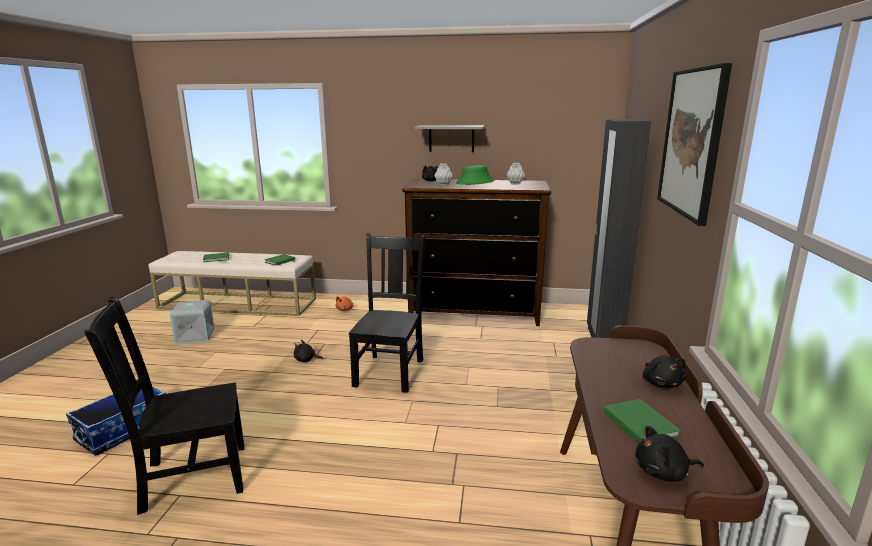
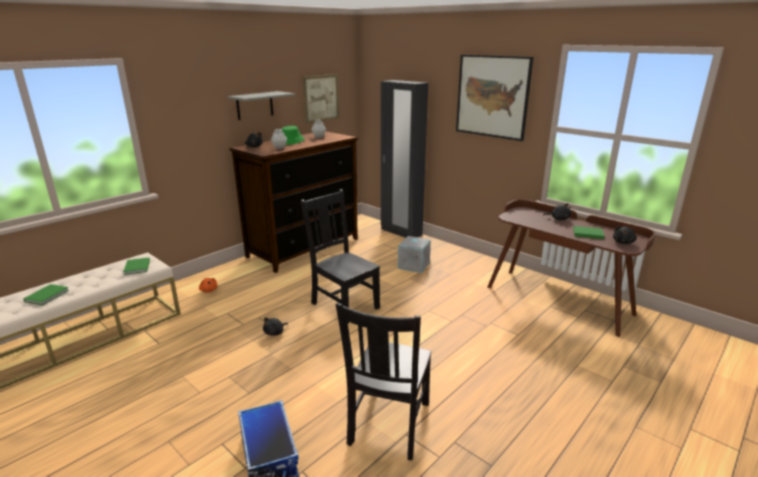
camera: 55 degrees left, 5 degrees up
grey storage box [170,300,215,344] -> grey storage box moved to [398,236,431,273]
none -> picture [303,74,339,124]

